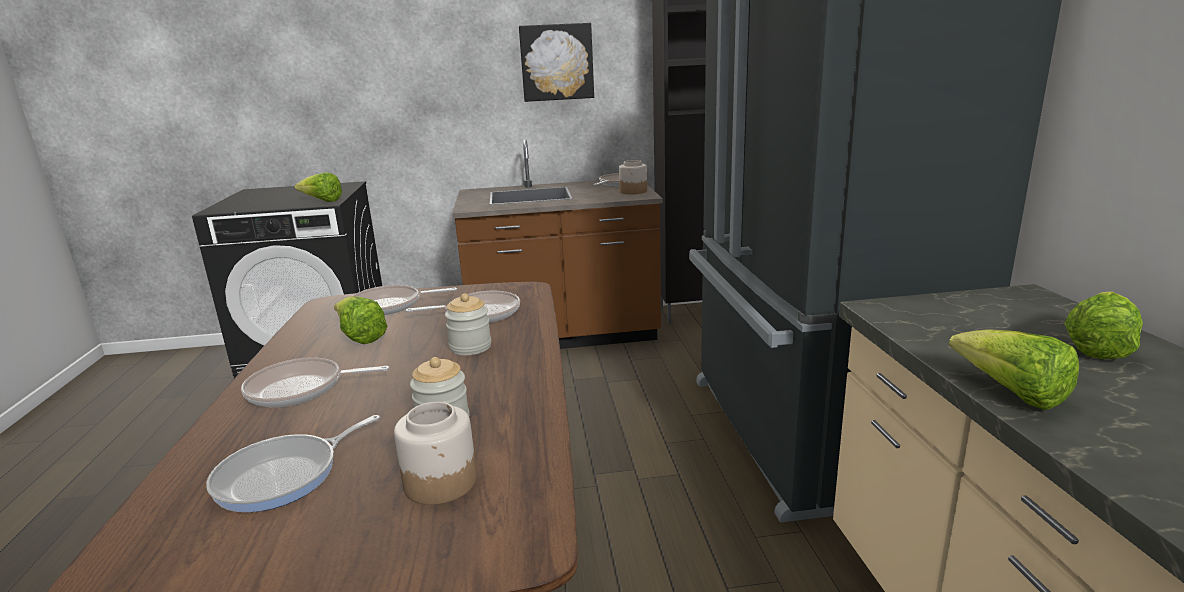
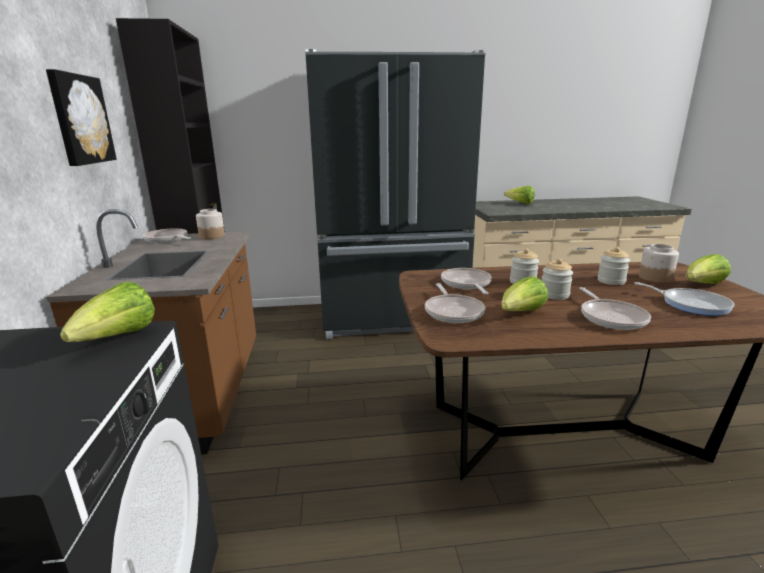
camera: 90 degrees left, 0 degrees up
lettuce [949,329,1079,410] -> lettuce moved to [686,254,731,284]
none -> jar [542,259,573,300]

